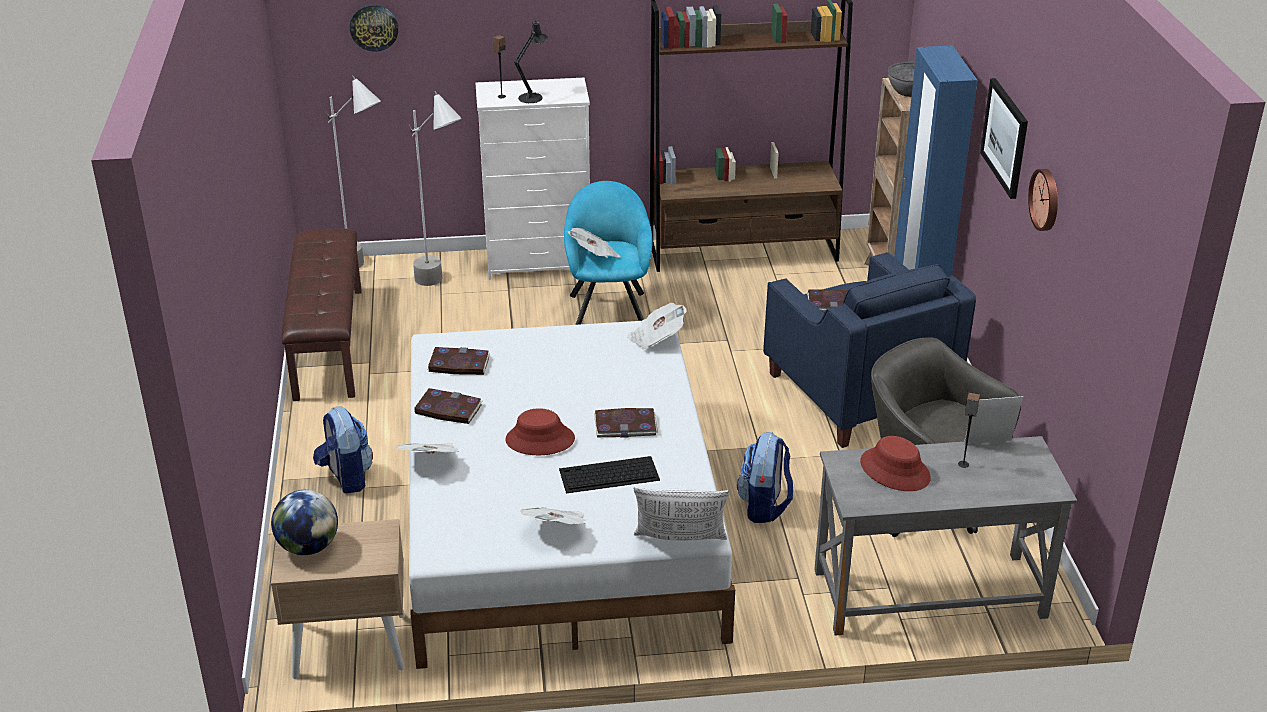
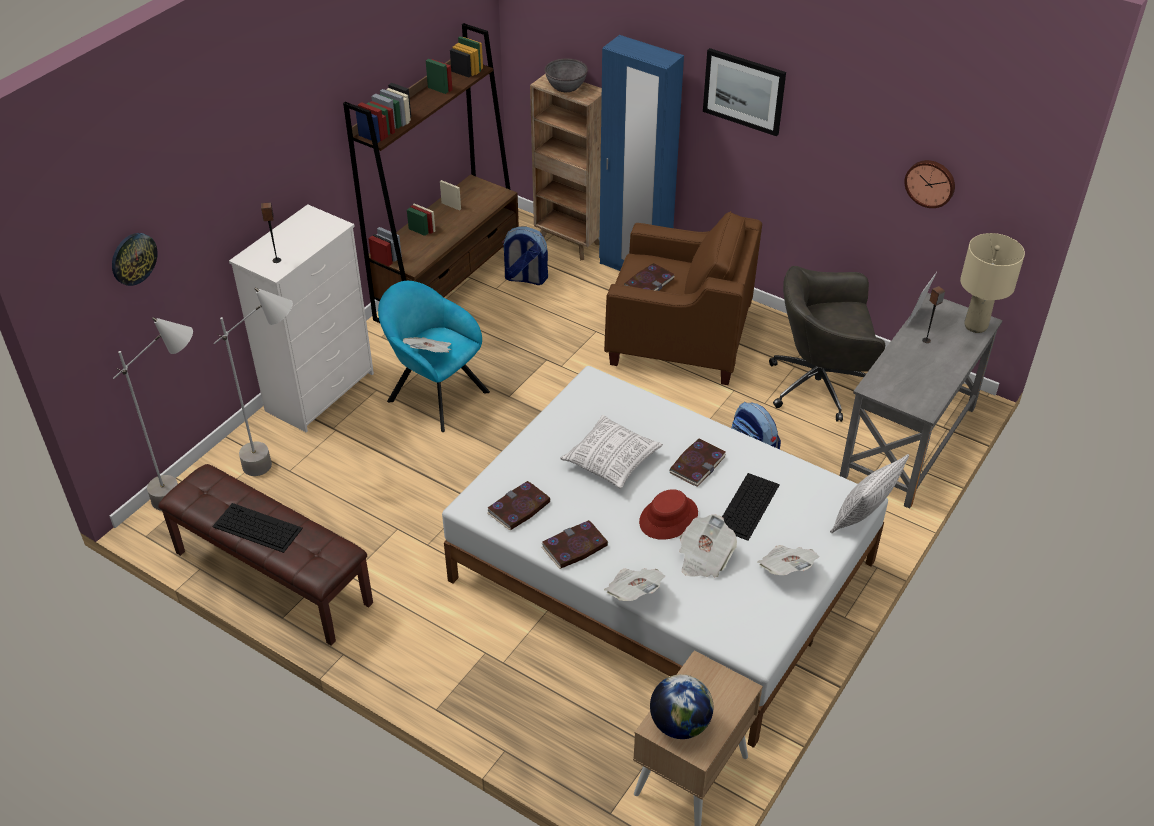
camera: 50 degrees left, 10 degrees up
backpack [313,406,373,494] -> backpack moved to [502,227,548,285]
black table lamp [514,20,548,103] -> none
newspaper [627,303,687,350] -> newspaper moved to [679,514,737,577]
blue armchair [763,252,976,448] -> brown armchair [604,211,762,385]
red hat [860,436,931,491] -> none
wall clock [1028,169,1058,231] -> wall clock moved to [904,160,955,208]
none -> keyboard [212,503,303,553]
none -> pillow [560,415,663,489]
none -> beige table lamp [960,233,1025,333]

